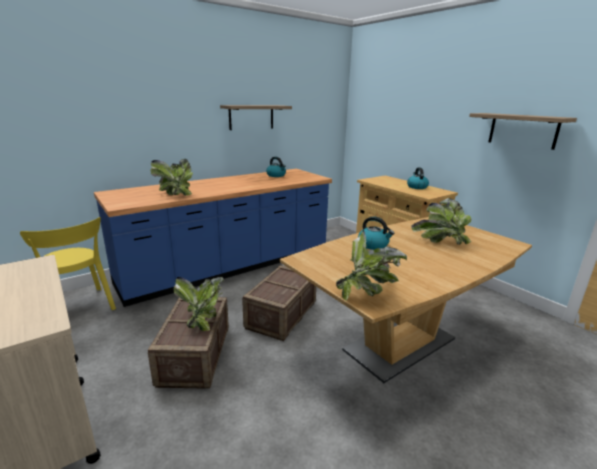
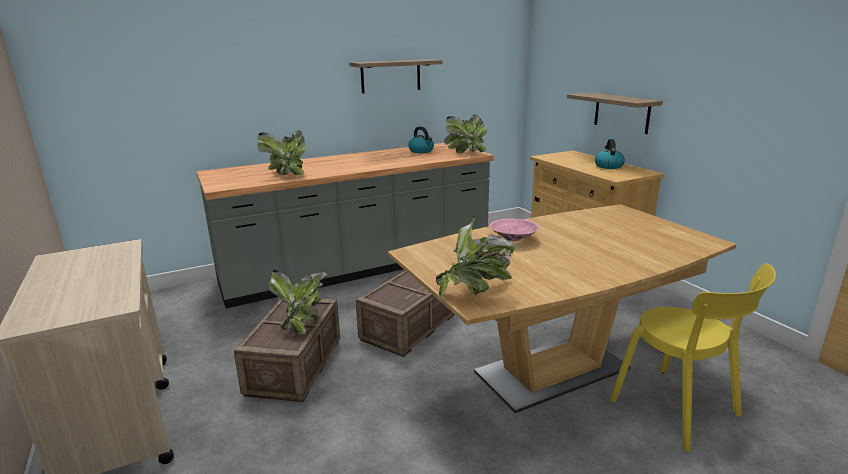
camera: 10 degrees right, 0 degrees up
yellow chair [20,217,116,310] -> yellow chair moved to [610,263,776,452]
blue counter [94,169,332,307] -> grey counter [196,143,494,308]
kettle [358,216,394,250] -> pink bowl [489,218,539,242]
potted plant [411,198,472,245] -> potted plant moved to [444,115,488,153]
shelf [469,113,577,150] -> shelf moved to [567,93,663,134]

